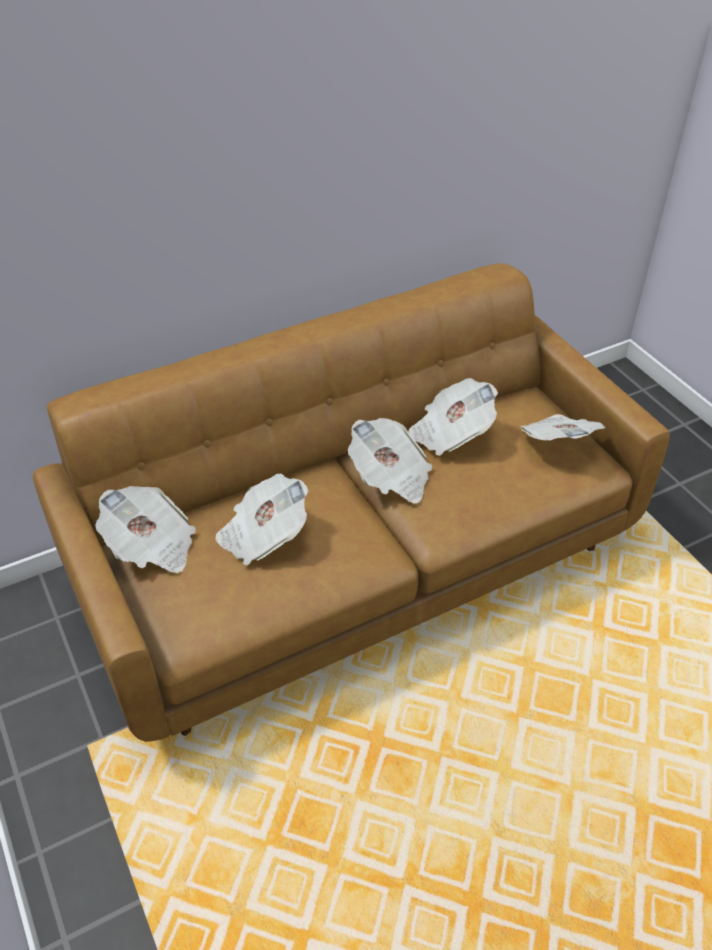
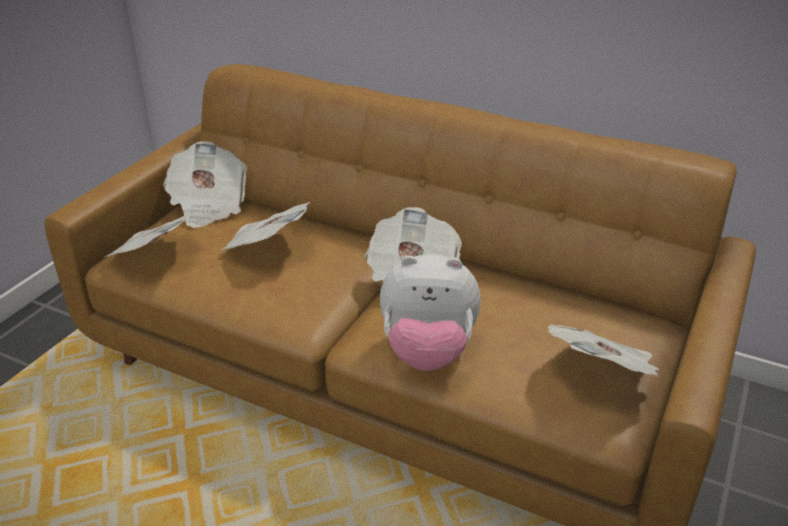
camera: 55 degrees right, 10 degrees down
newspaper [408,378,498,456] -> newspaper moved to [105,213,193,257]
none -> plush toy [380,254,481,371]

